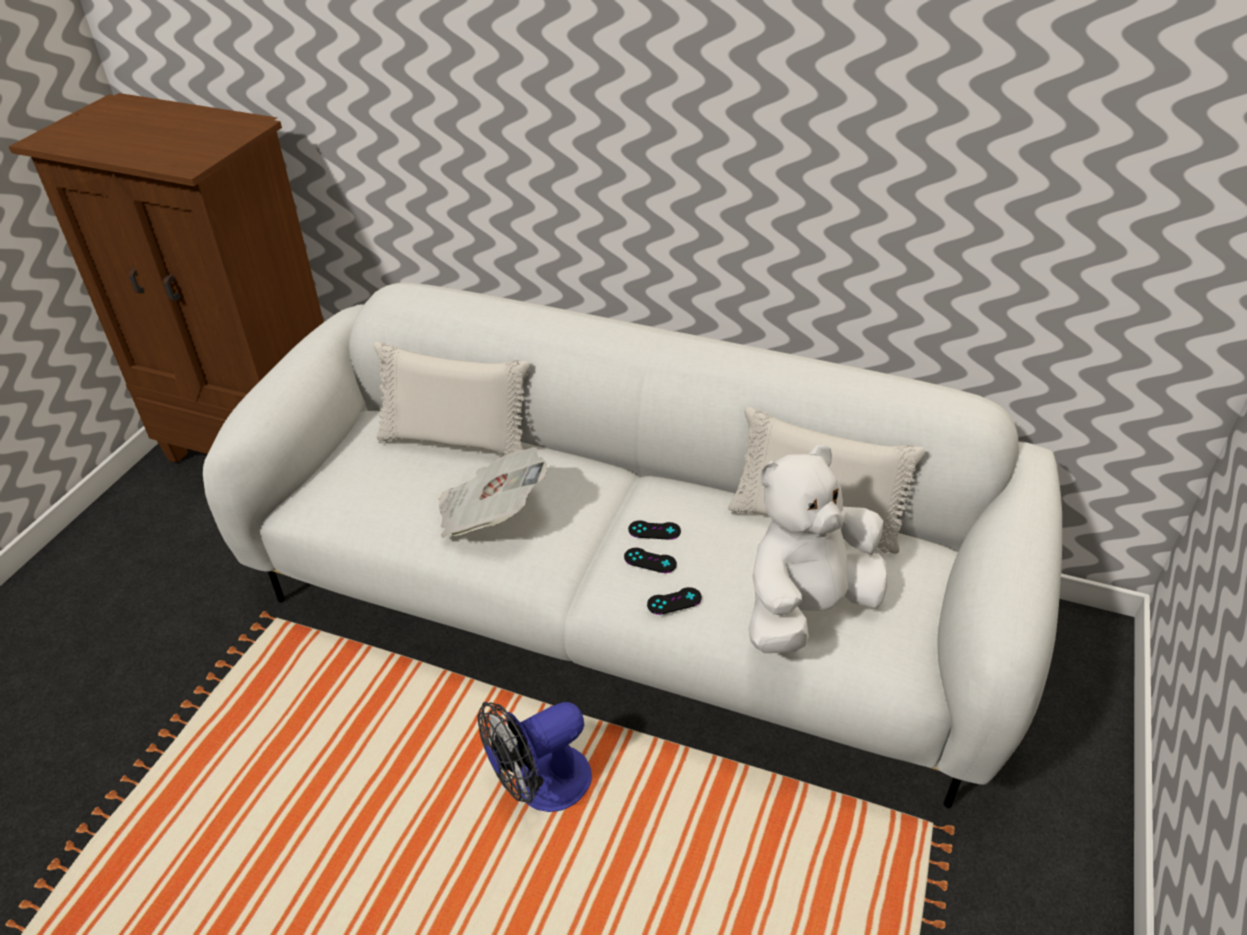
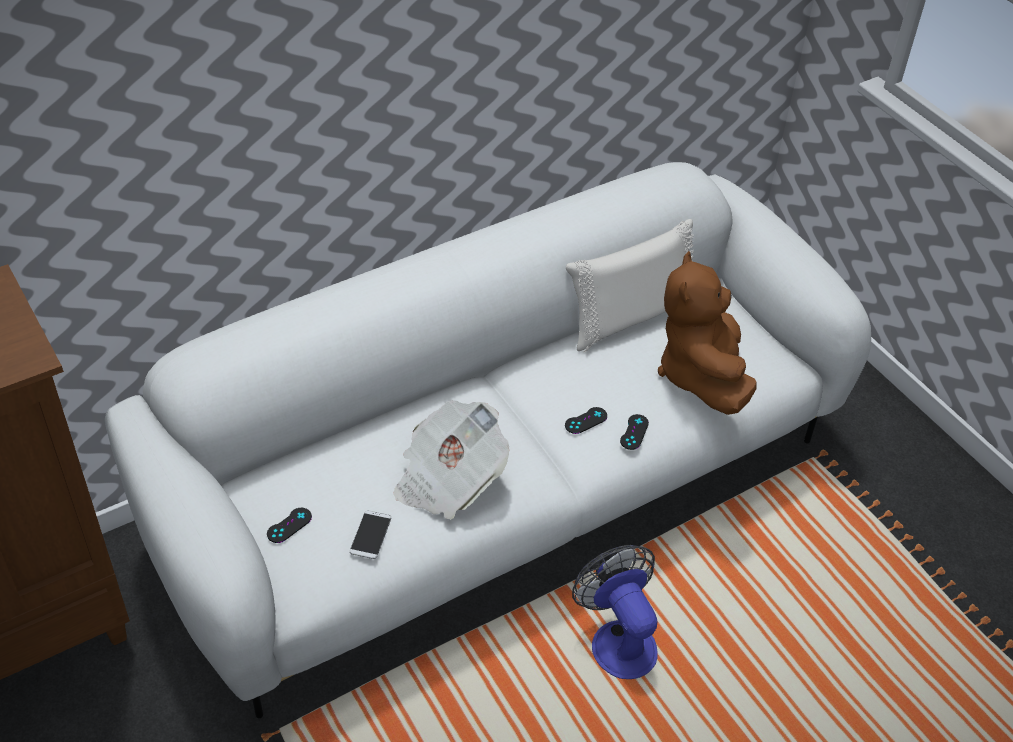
camera: 55 degrees left, 5 degrees up
white pillow [373,342,530,455] -> none
fan [477,702,592,812] -> fan turned 150 degrees clockwise [572,545,658,679]
black game controller [628,520,681,540] -> black game controller moved to [267,508,312,543]
white plush toy [748,445,888,653] -> brown plush toy [658,251,757,415]
none -> phone [350,510,391,559]

